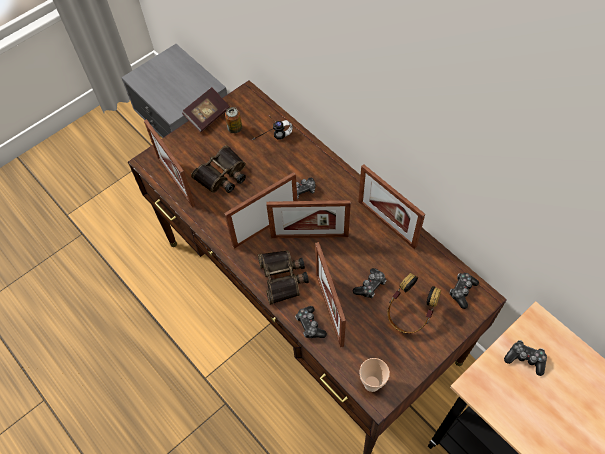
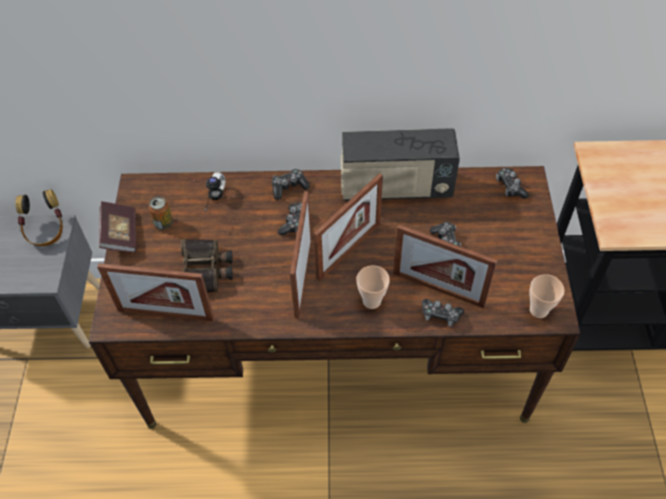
camera: 50 degrees left, 5 degrees down
binoculars [258,250,309,305] -> cup [356,265,390,309]
picture frame [358,164,425,249] -> radio [341,128,460,201]
headphones [388,273,441,333] -> headphones moved to [16,189,63,246]
game controller [504,340,547,376] -> game controller moved to [272,169,310,200]

